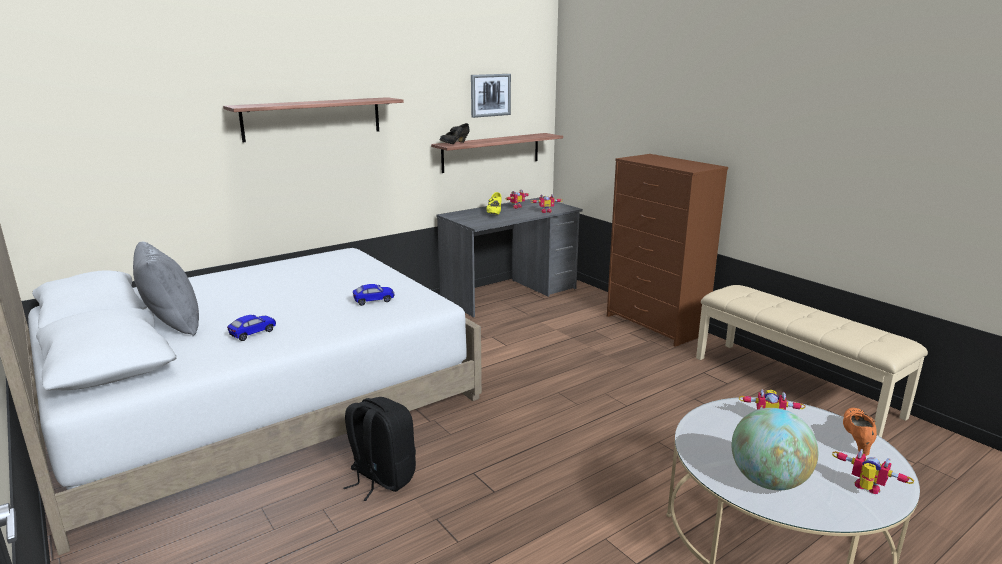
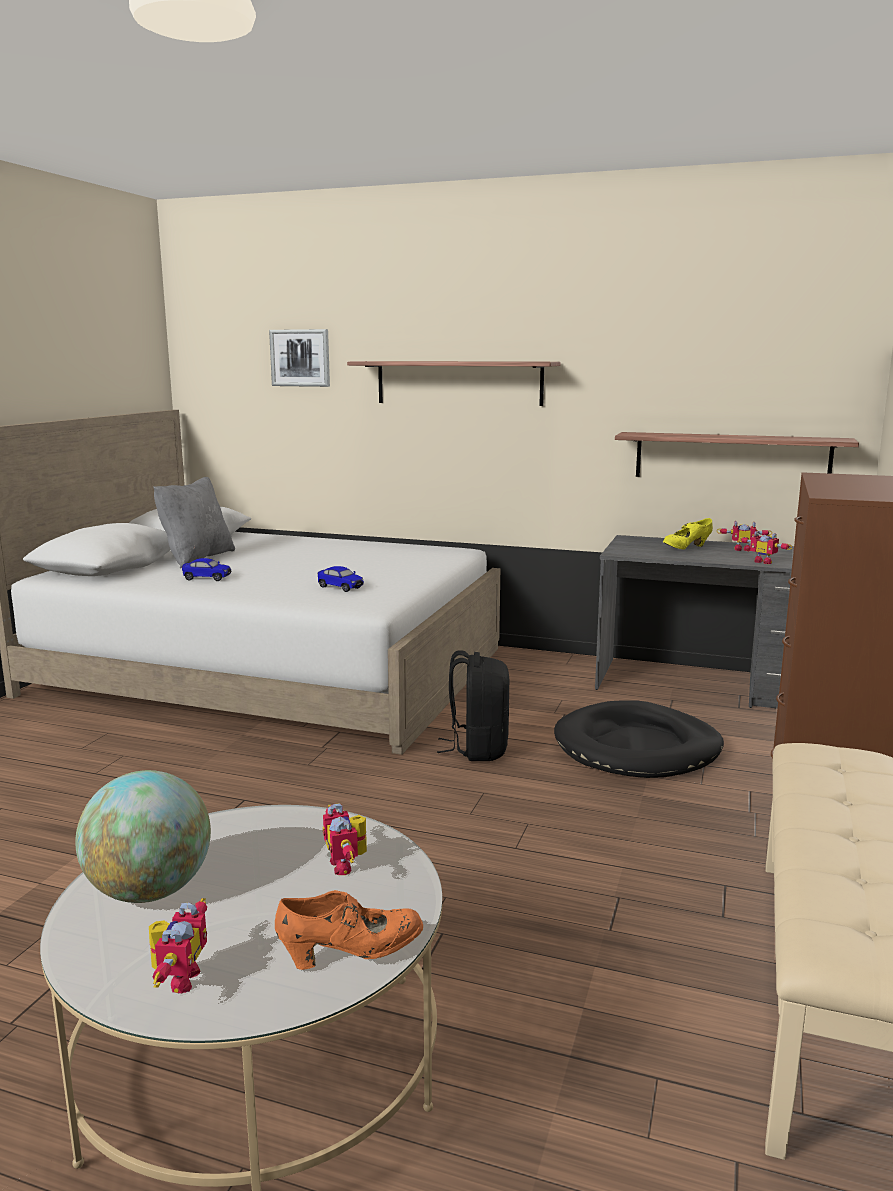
camera: 55 degrees right, 5 degrees down
black backpack [344,397,416,501] -> black backpack moved to [437,650,509,761]
black shoe [440,123,469,144] -> none
picture [471,74,511,118] -> picture moved to [269,329,330,387]
none -> black dog bed [554,700,724,778]

